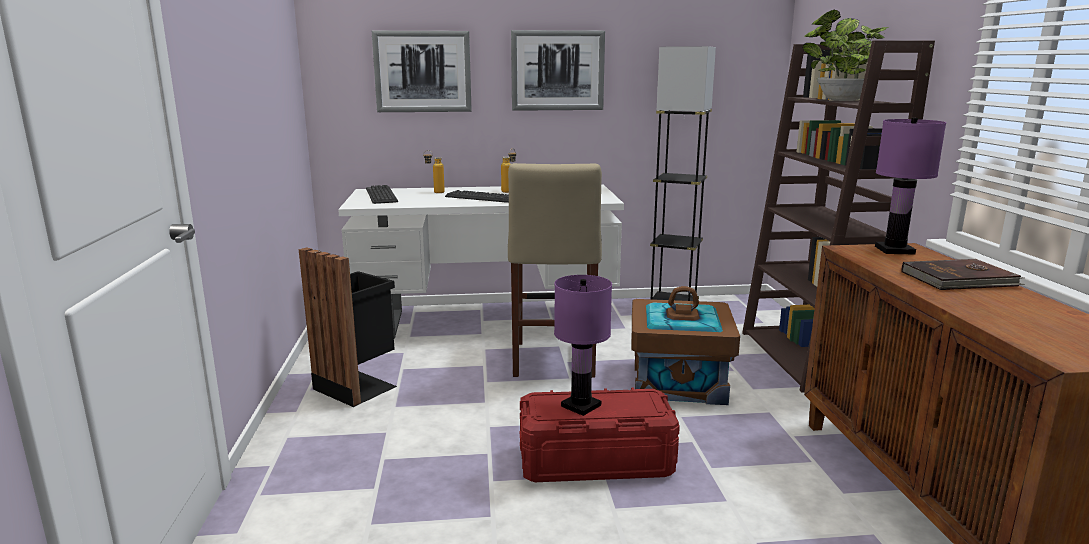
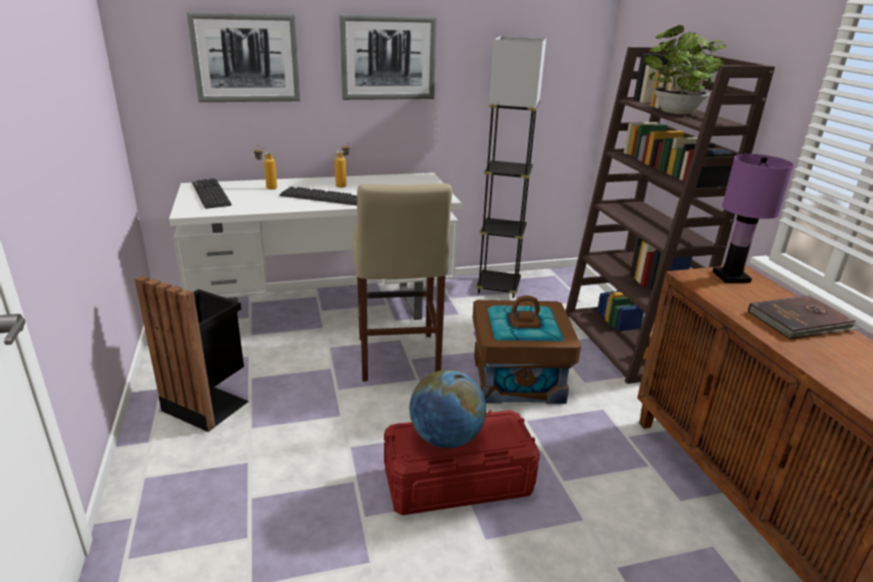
camera: 10 degrees left, 10 degrees up
purple table lamp [554,275,612,416] -> globe [409,369,486,448]

